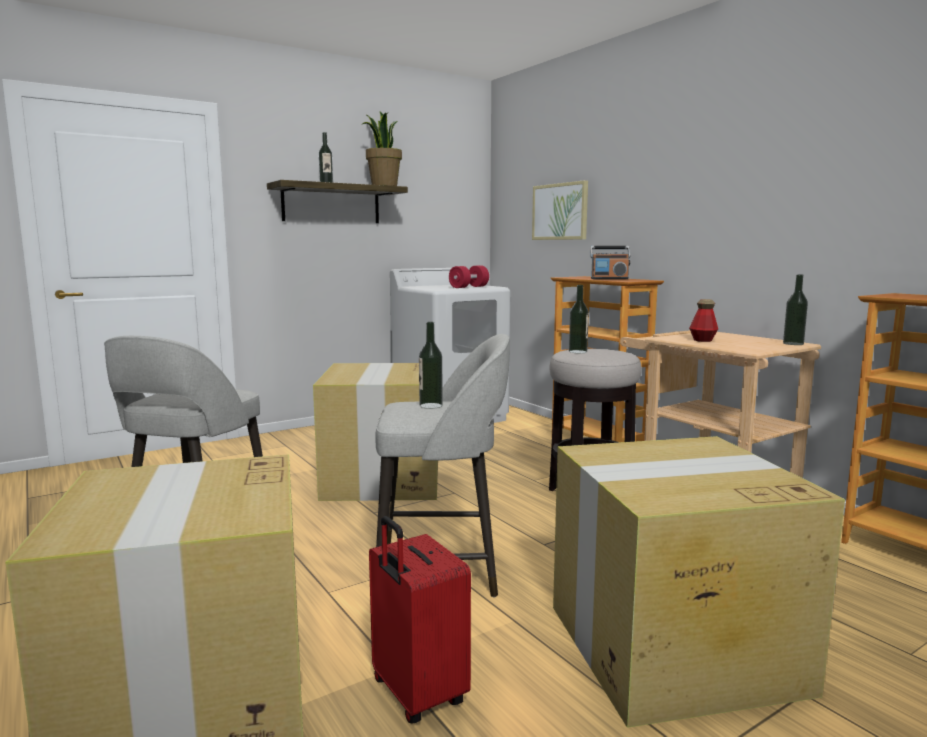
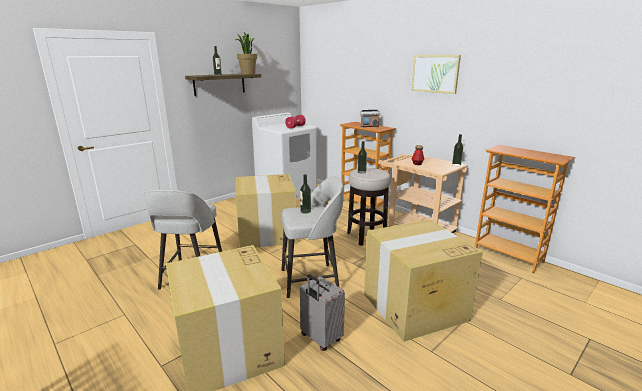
camera: 10 degrees left, 10 degrees up
red suitcase [369,516,471,724] -> grey suitcase [300,274,345,351]
picture [532,180,588,240] -> picture moved to [411,55,461,94]

